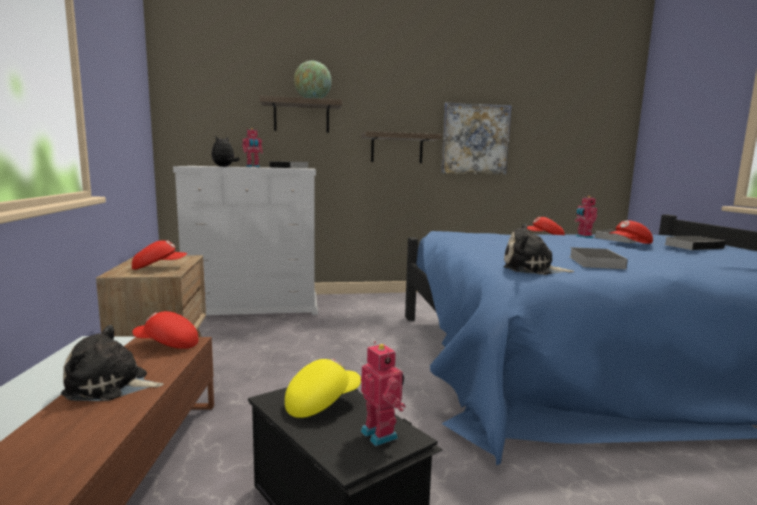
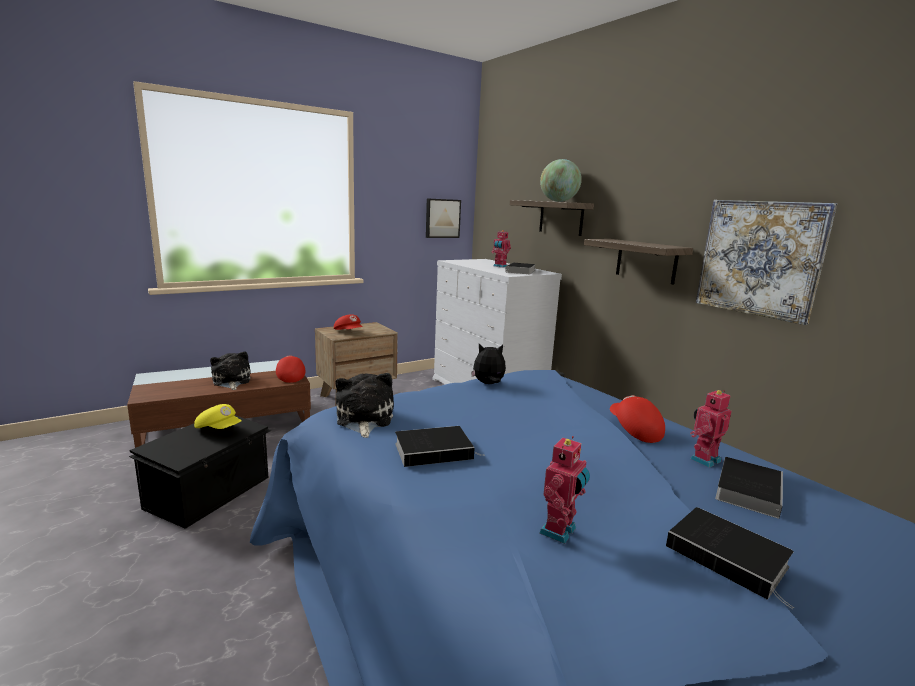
camera: 65 degrees right, 5 degrees up
plush toy [212,137,240,167] -> plush toy moved to [471,344,506,384]
toy robot [361,342,406,446] -> toy robot moved to [539,436,590,544]
red cap [609,220,653,244] -> none
none -> picture [426,198,461,238]

